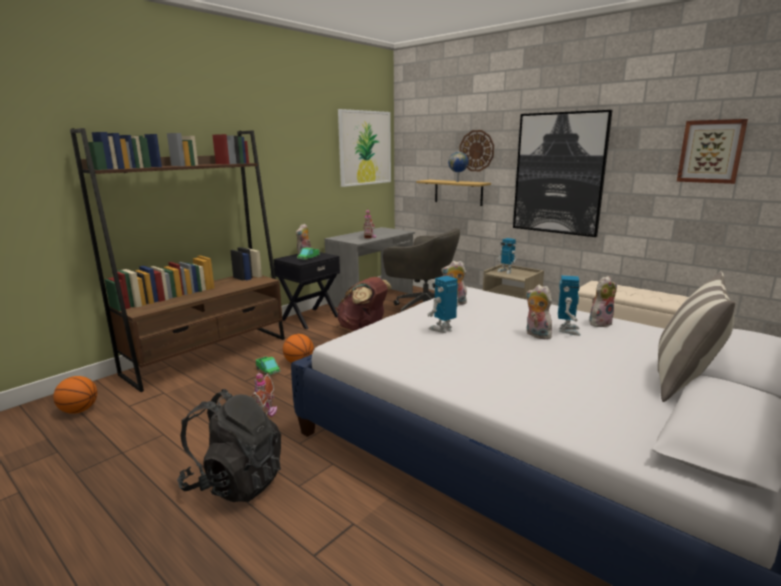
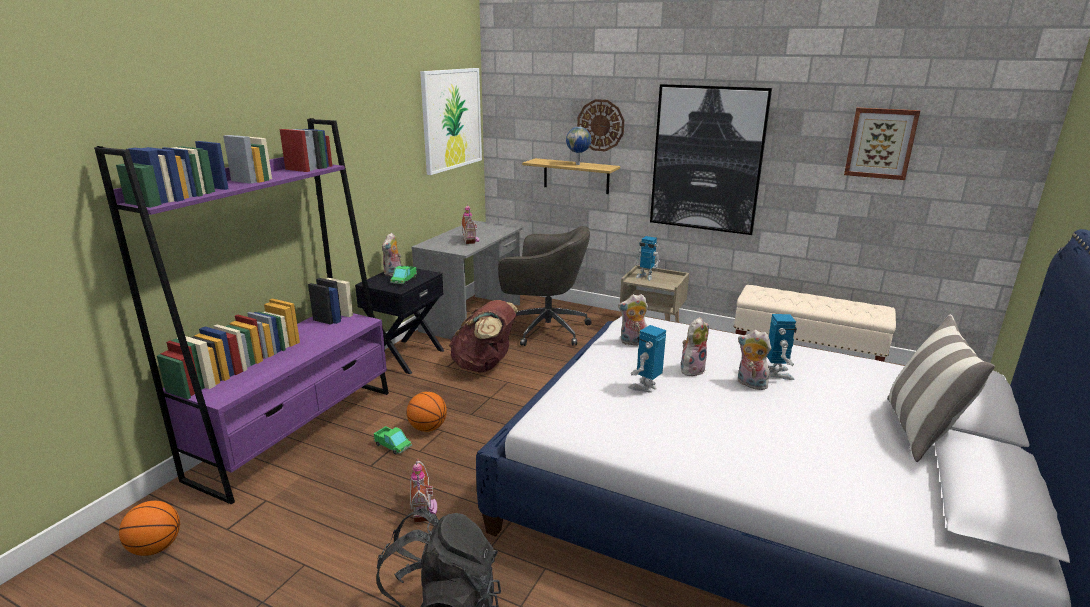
camera: 15 degrees left, 5 degrees up
brown bookcase [70,128,285,392] -> purple bookcase [94,118,389,505]
plush toy [589,276,617,327] -> plush toy moved to [681,317,709,376]

